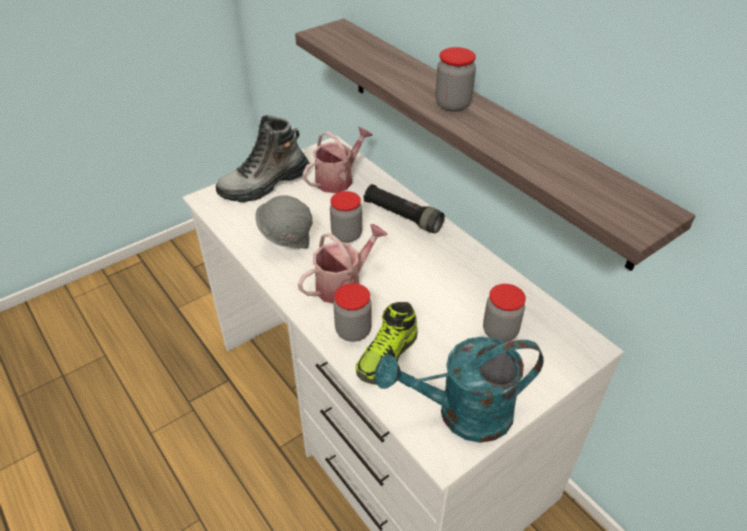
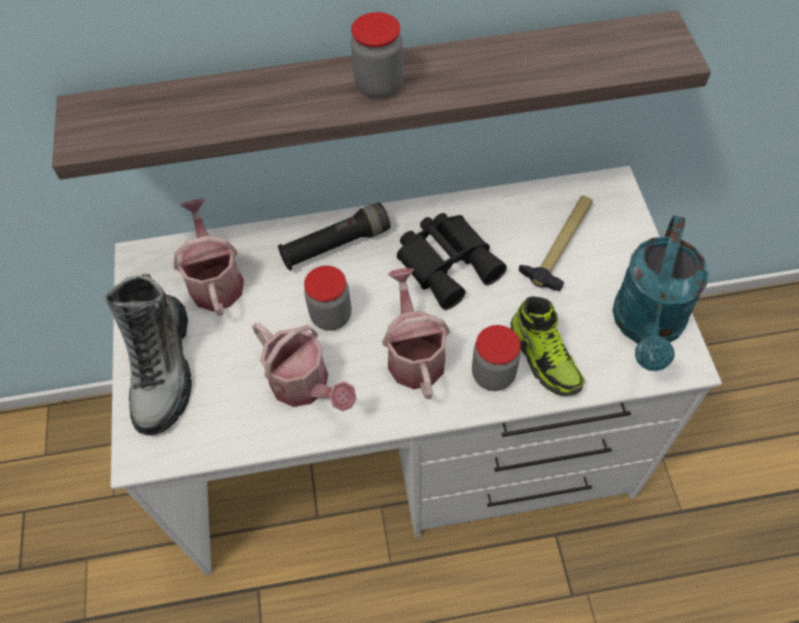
camera: 60 degrees left, 15 degrees up
grey hard hat [255,195,313,249] -> watering can [252,323,356,411]
jar [483,284,526,342] -> hammer [519,196,593,291]
none -> black binoculars [397,213,507,310]

